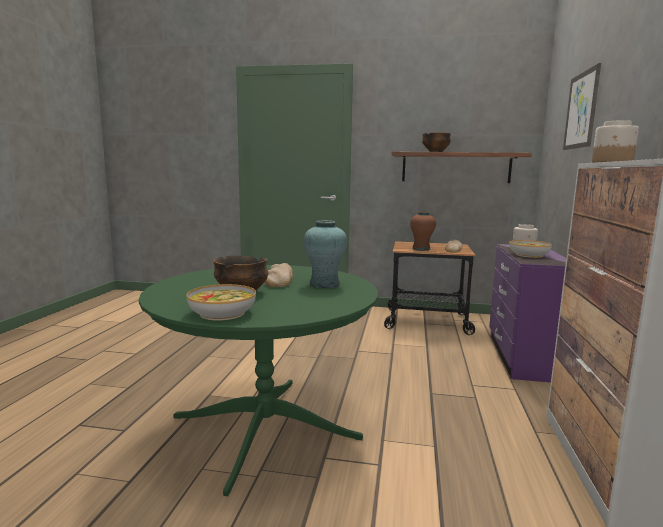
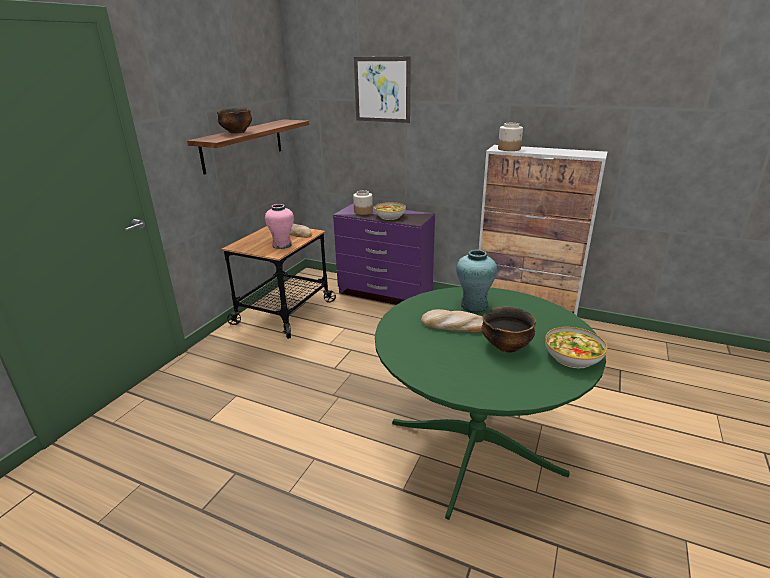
camera: 75 degrees left, 15 degrees up
brown vase [410,211,436,251] -> pink vase [265,204,294,249]

